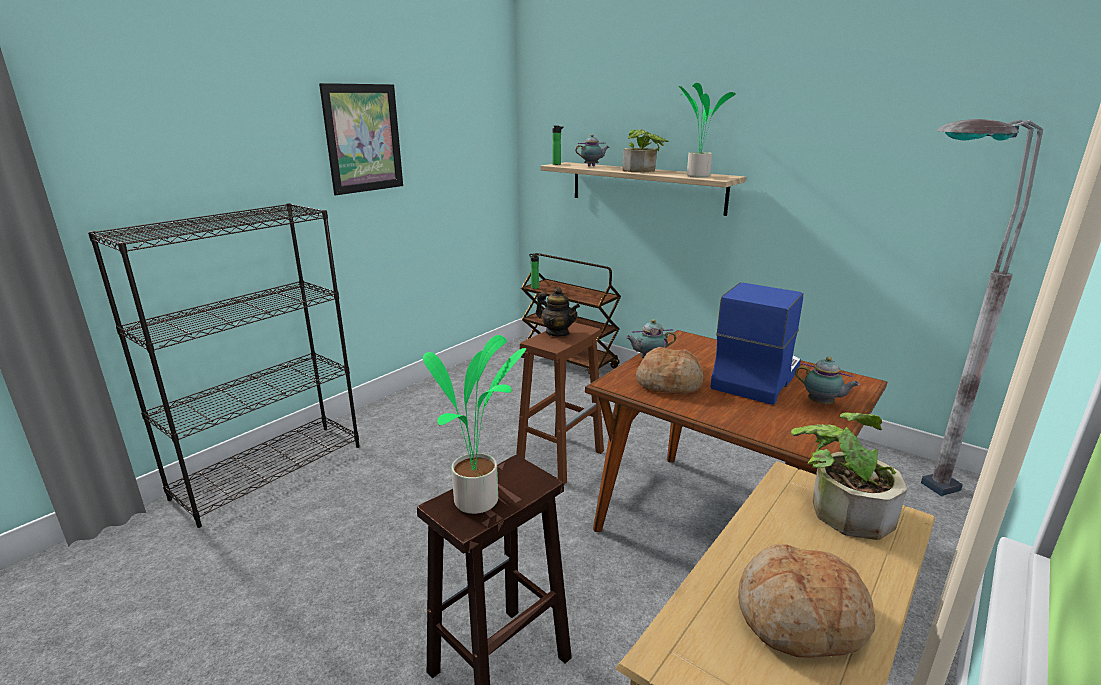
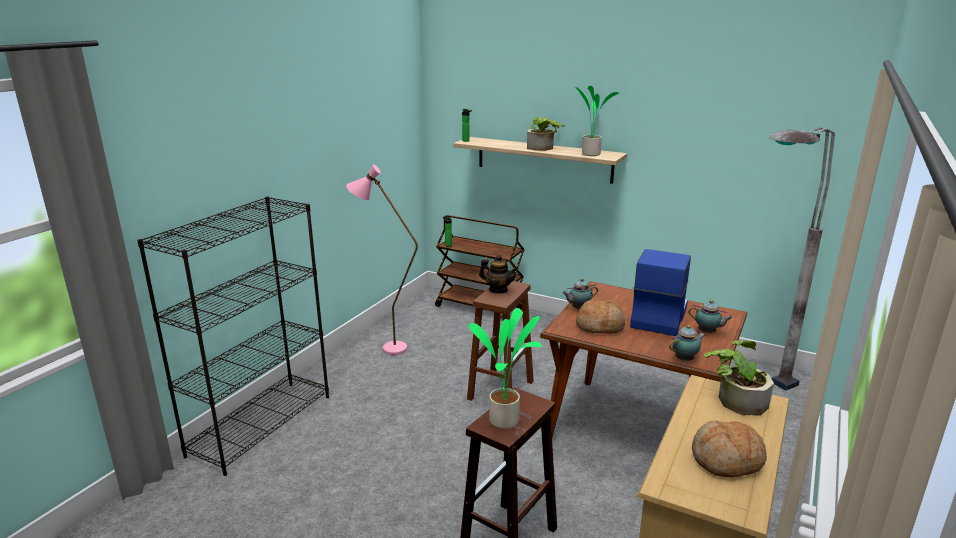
camera: 10 degrees left, 0 degrees up
picture [319,83,403,195] -> none
teapot [575,135,609,166] -> teapot moved to [669,325,705,361]
none -> pink floor lamp [346,164,418,355]

